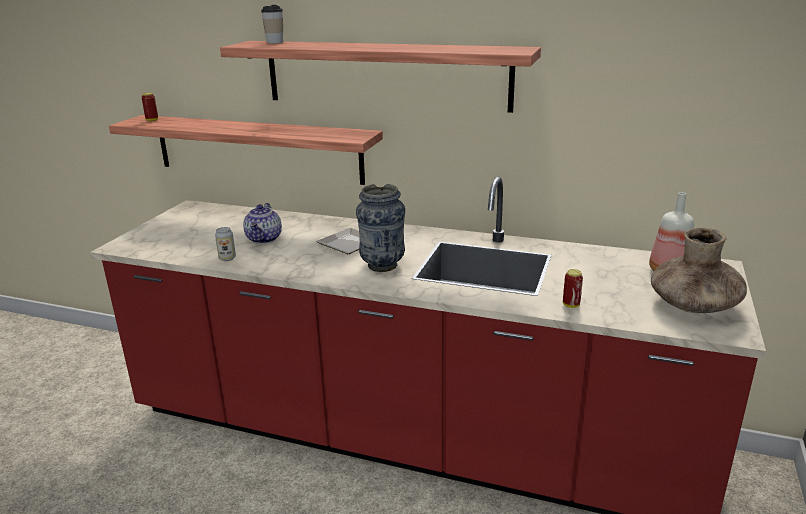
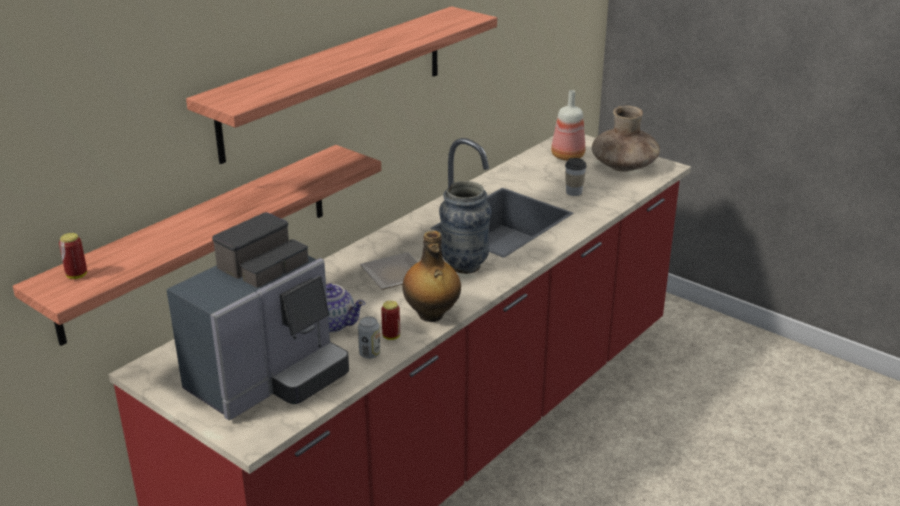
camera: 70 degrees left, 5 degrees up
cup [261,5,283,44] -> cup moved to [565,158,587,196]
can [563,269,583,308] -> can moved to [381,301,400,340]
none -> coffee machine [166,212,349,420]
none -> bottle [402,231,461,322]

